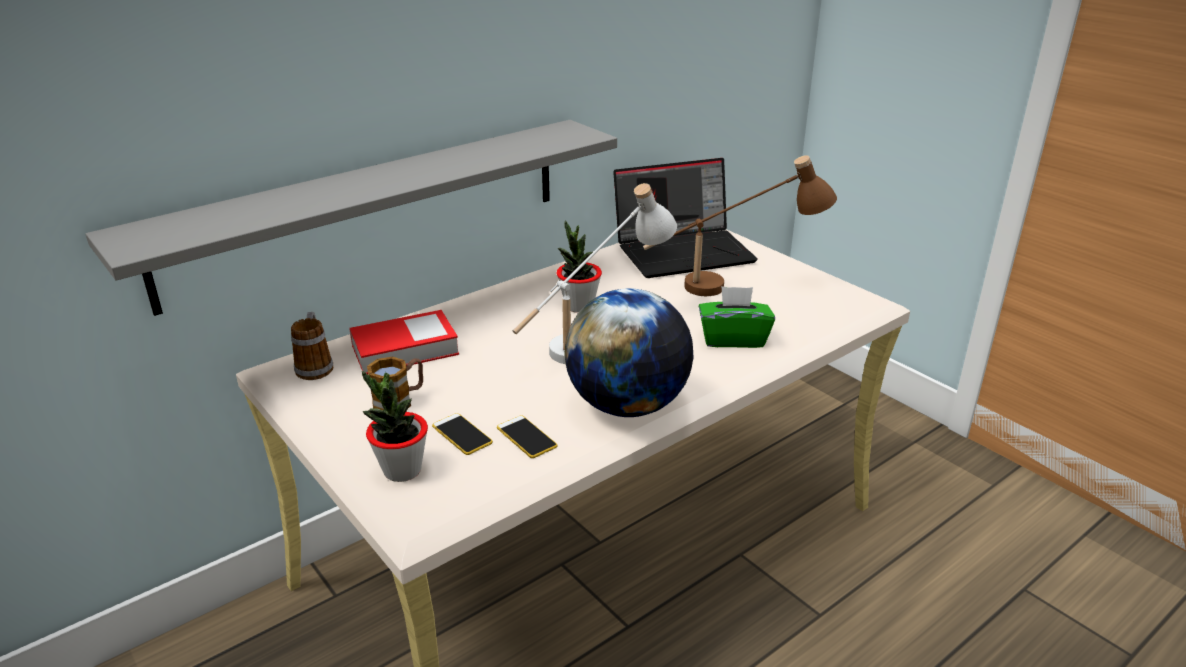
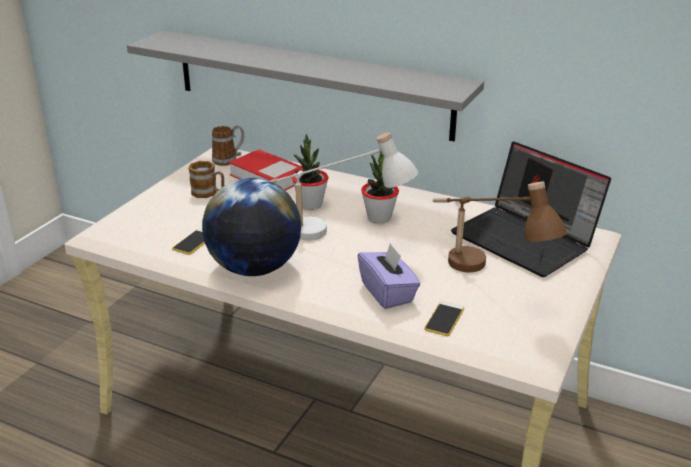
camera: 65 degrees right, 0 degrees up
potted plant [362,371,428,482] -> potted plant moved to [292,134,328,210]
phone [432,413,493,455] -> phone moved to [424,301,464,336]
green tissue box [698,286,775,348] -> purple tissue box [358,243,420,309]

